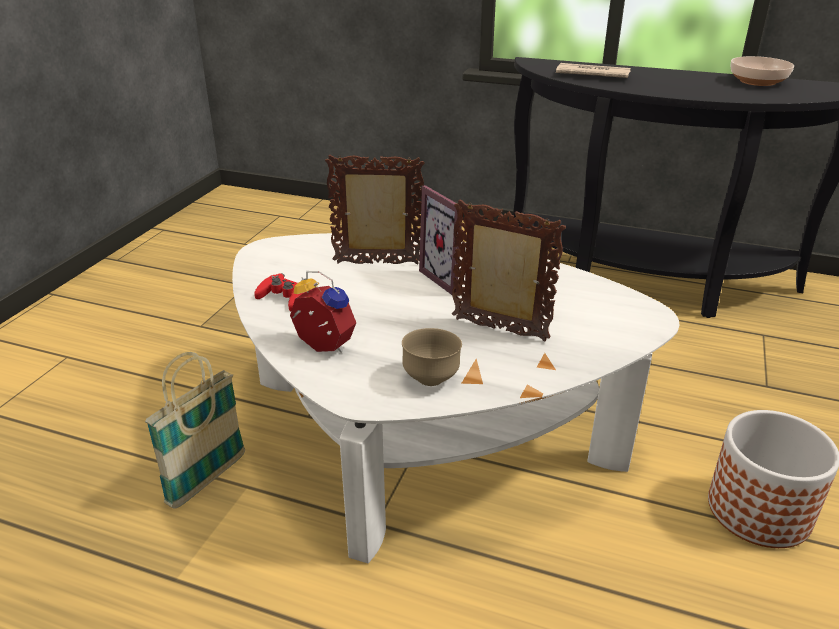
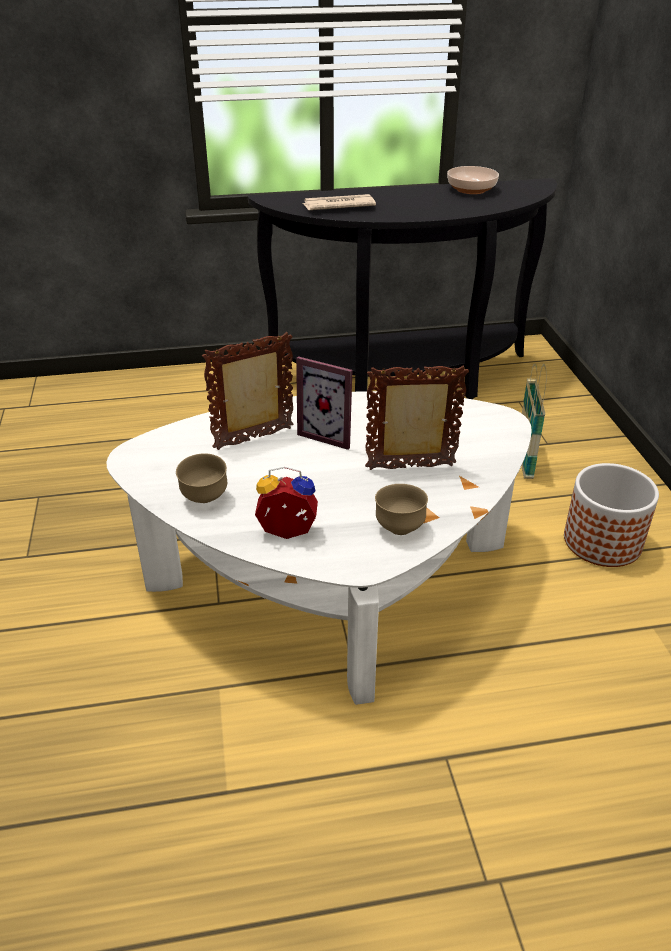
camera: 30 degrees left, 5 degrees up
basket [145,352,245,509] -> basket moved to [522,363,547,479]
red game controller [254,273,305,311] -> brown bowl [176,453,227,503]

